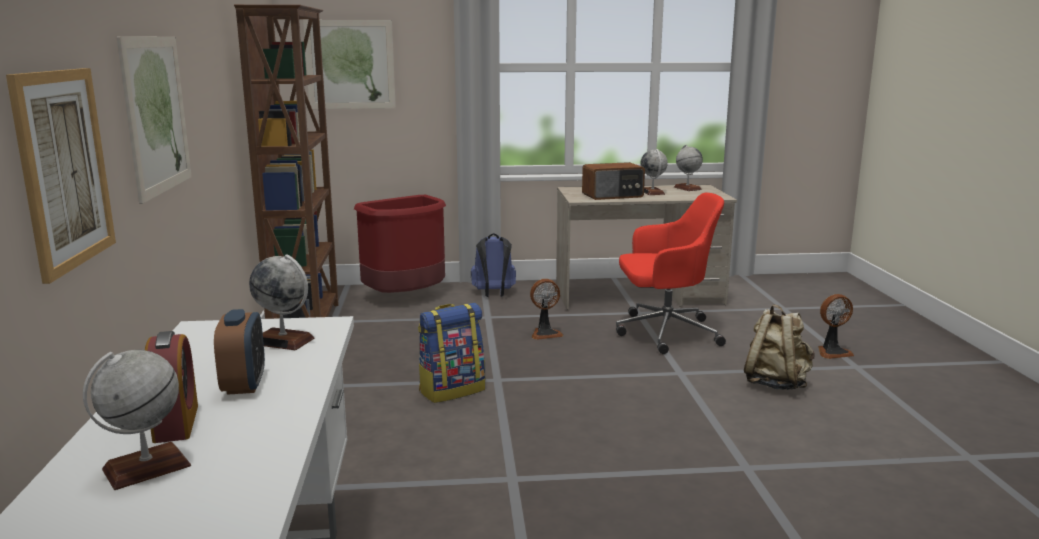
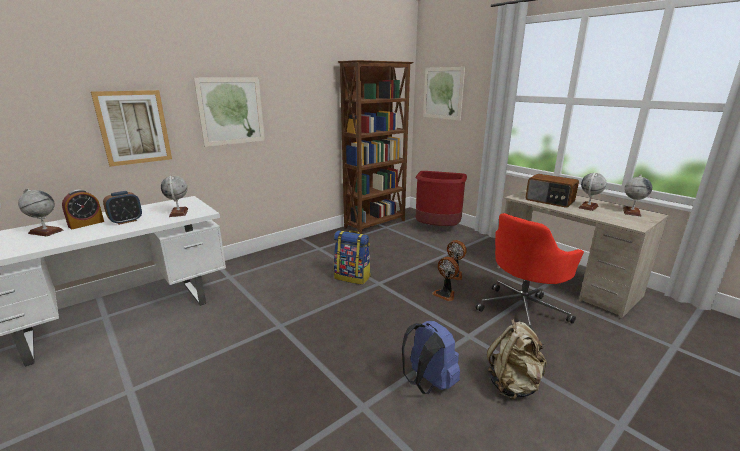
camera: 55 degrees right, 5 degrees up
blue backpack [471,233,516,297] -> blue backpack moved to [402,320,460,394]
red office chair [616,192,726,354] -> red office chair turned 90 degrees clockwise [475,213,584,328]
fan [818,294,854,359] -> fan moved to [432,257,459,301]

